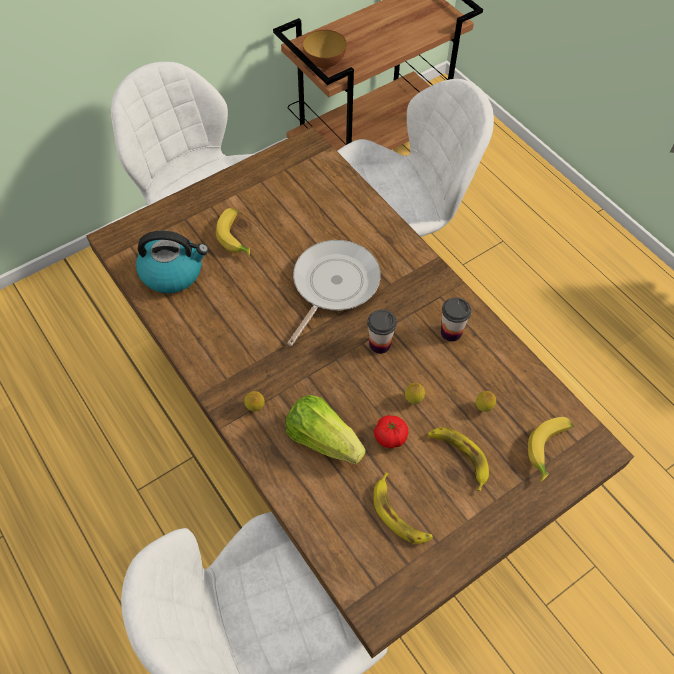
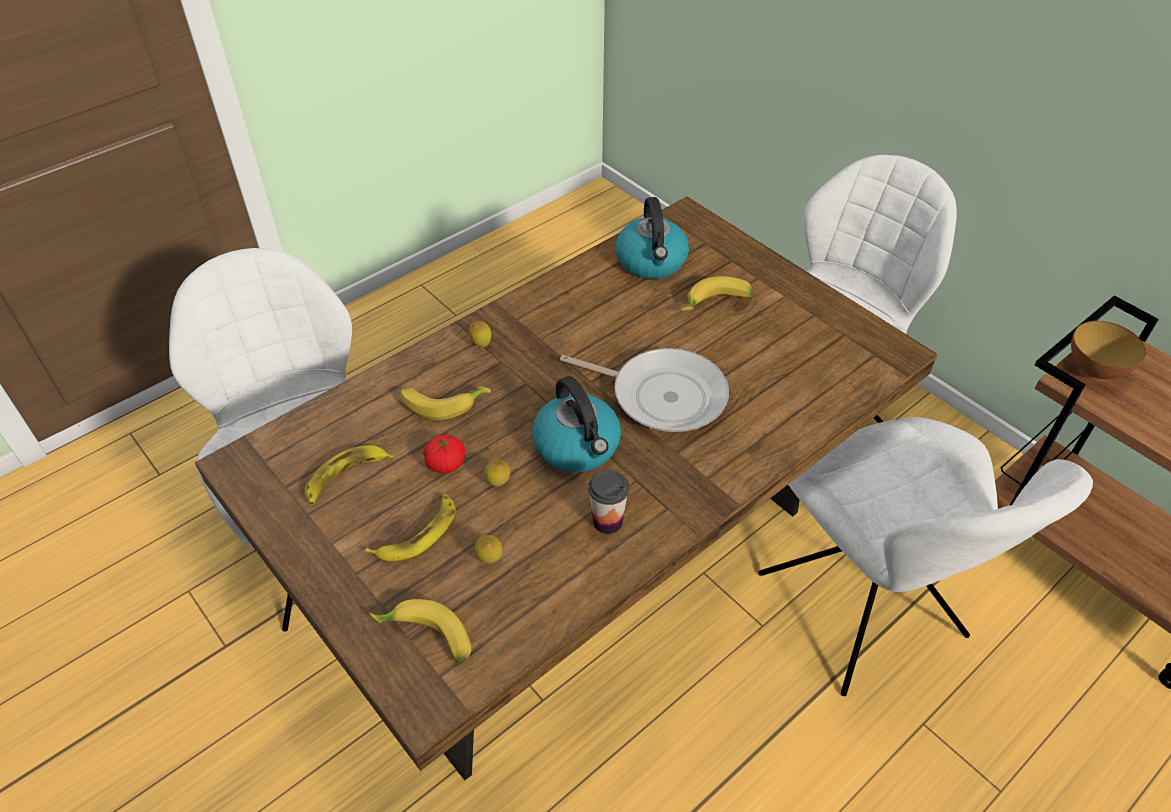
camera: 85 degrees right, 10 degrees down
lettuce [286,395,366,464] -> banana [400,386,491,420]
cup [367,309,397,354] -> kettle [532,376,621,472]

